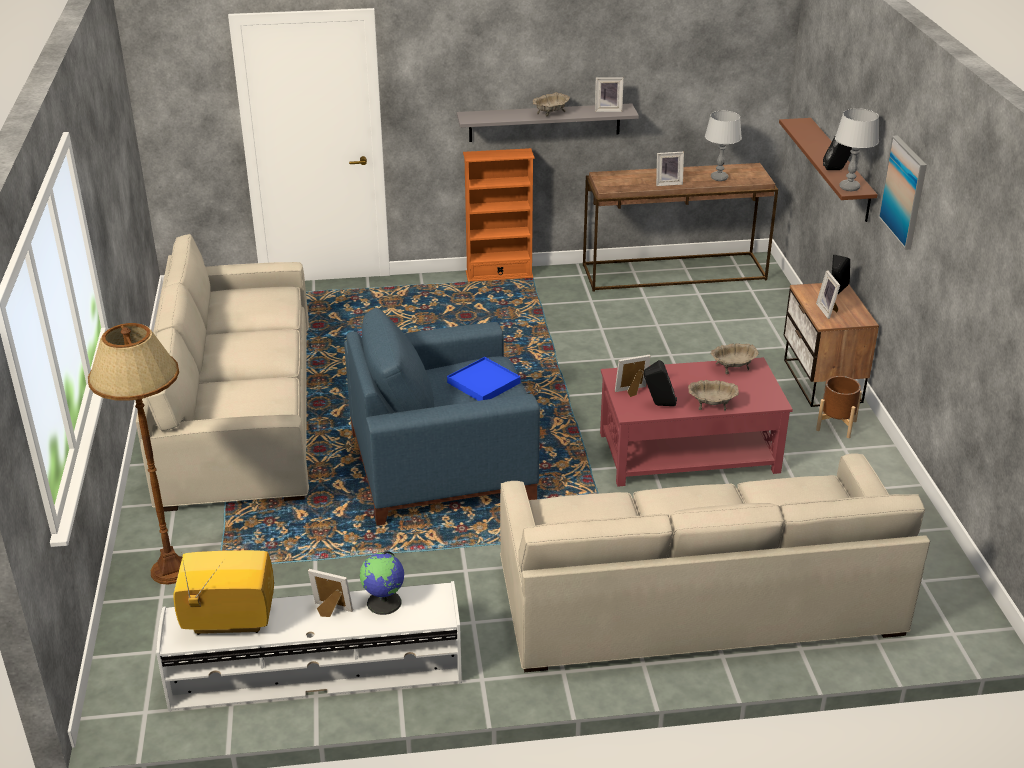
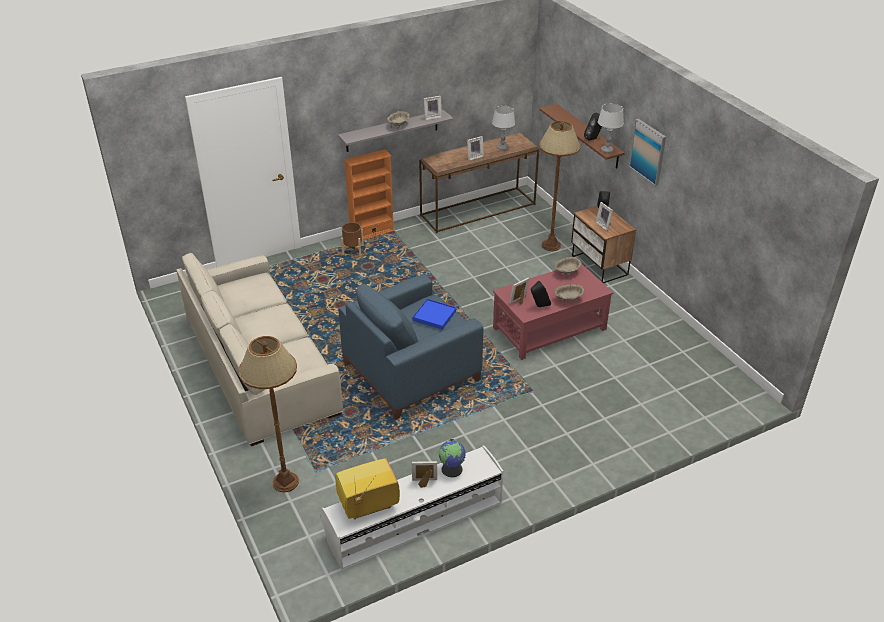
camera: 20 degrees left, 5 degrees up
beige sofa [500,453,930,672] -> none
brown planter [816,376,862,438] -> brown planter moved to [341,222,364,256]
none -> brown floor lamp [539,121,581,251]

